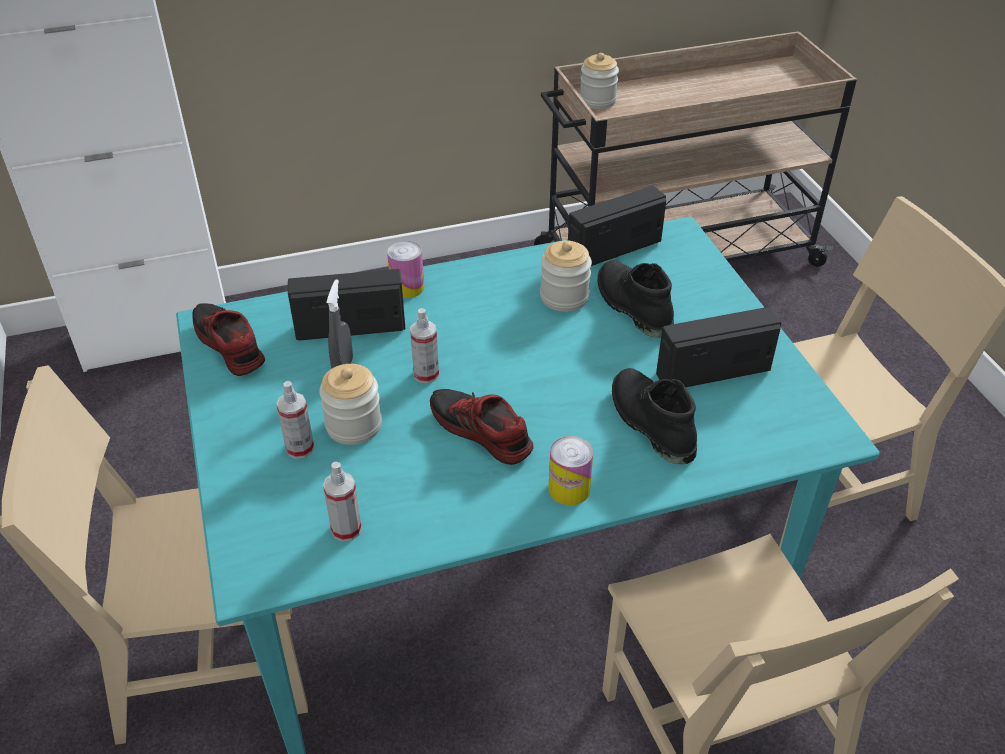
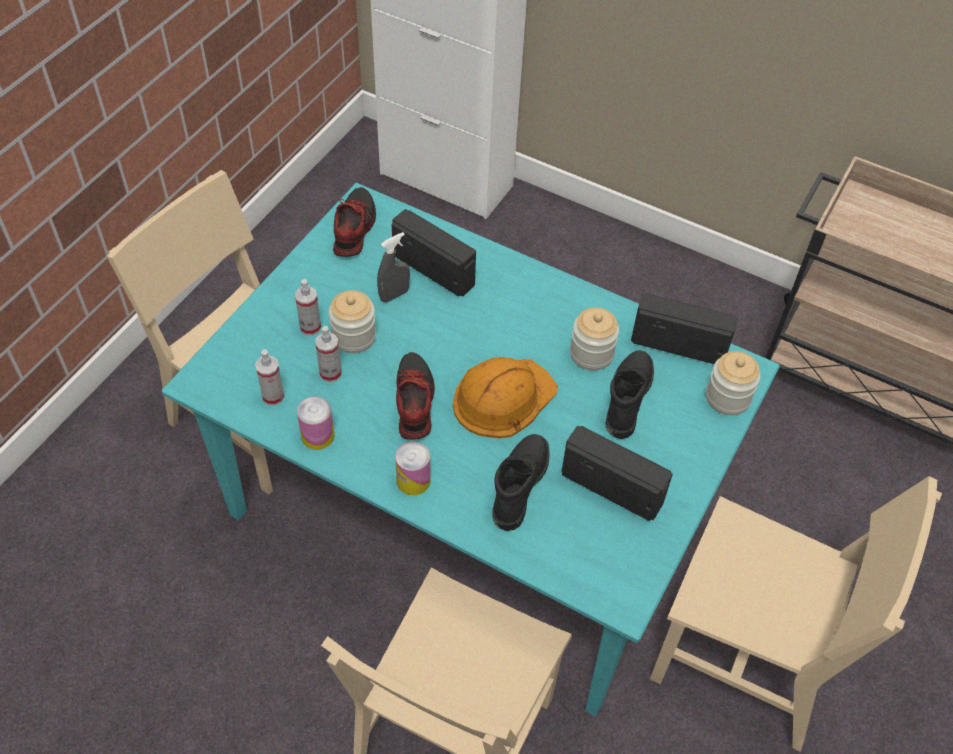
camera: 45 degrees right, 10 degrees up
can [387,241,424,298] -> can moved to [297,397,335,450]
spray bottle [410,308,439,384] -> spray bottle moved to [315,326,342,382]
jar [580,53,619,109] -> jar moved to [706,351,761,415]
none -> orange hard hat [453,357,558,438]

